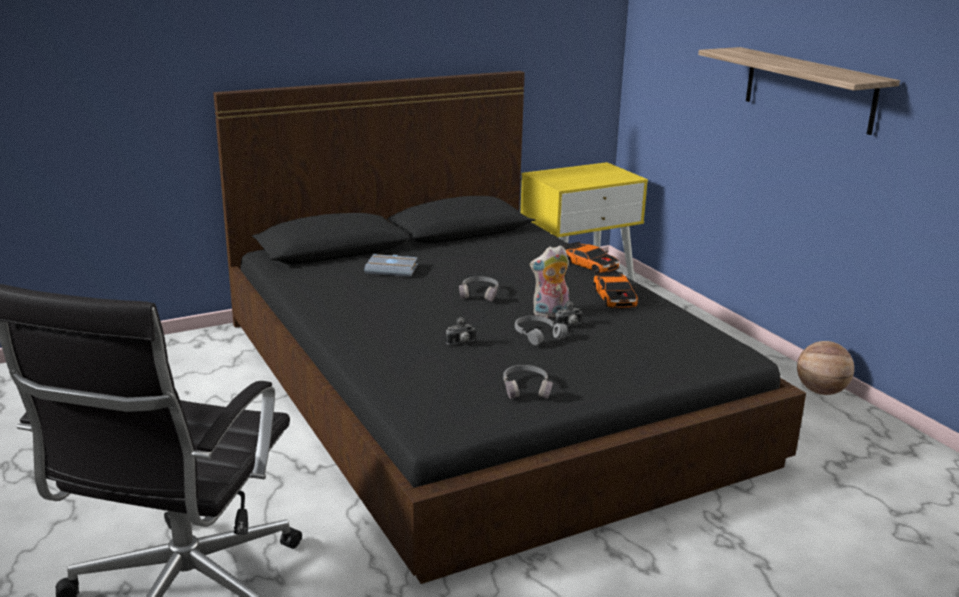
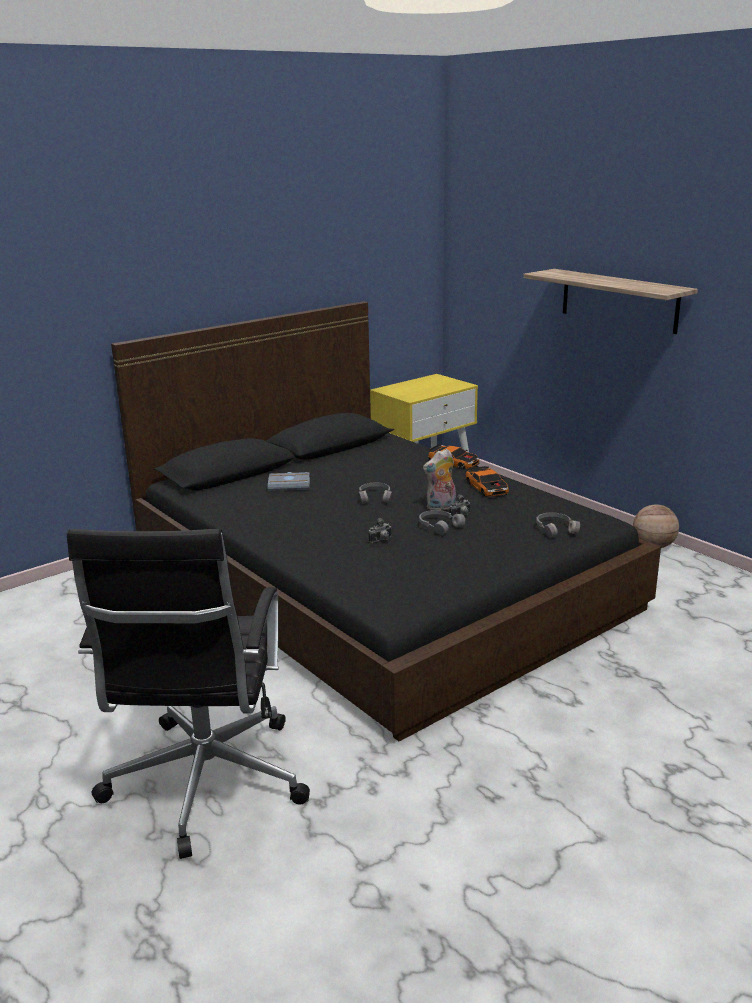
camera: 10 degrees left, 0 degrees up
grey headphones [503,365,553,399] -> grey headphones moved to [536,513,580,538]

